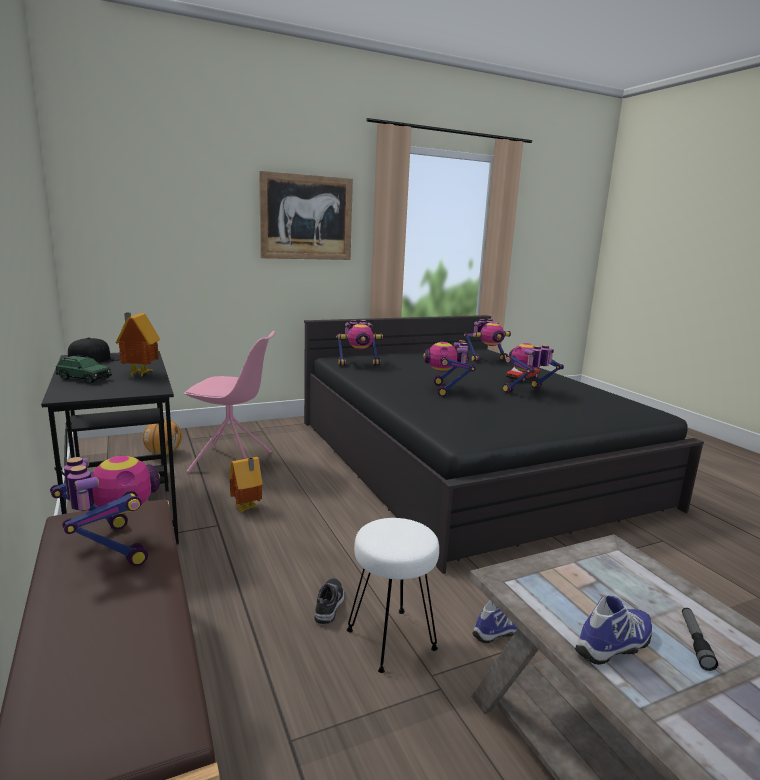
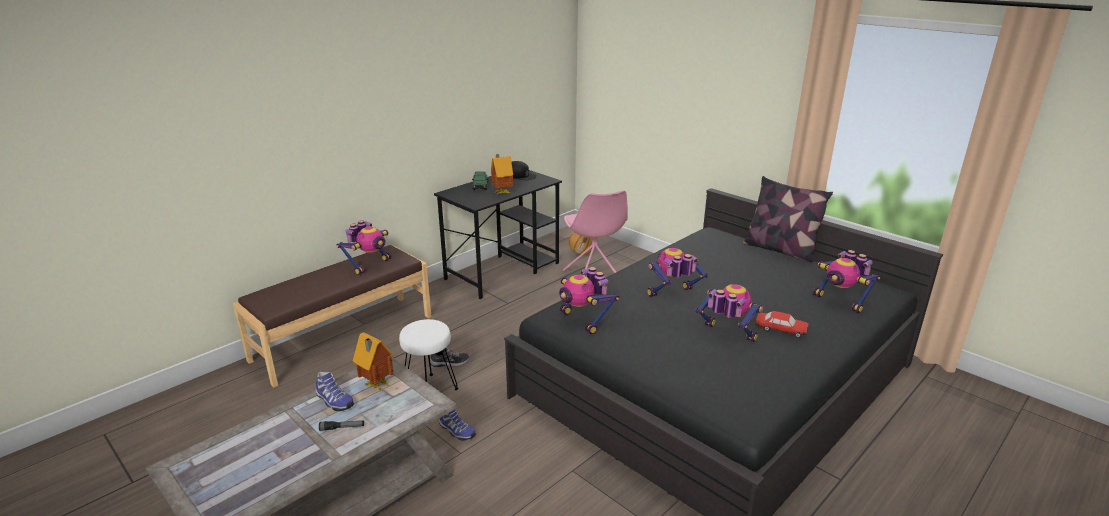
camera: 70 degrees right, 10 degrees up
toy house [229,457,262,512] -> toy house moved to [353,332,394,392]
picture [259,171,353,260] -> none
toy robot [336,320,383,366] -> toy robot moved to [559,267,619,334]
none -> pillow [743,176,833,262]

